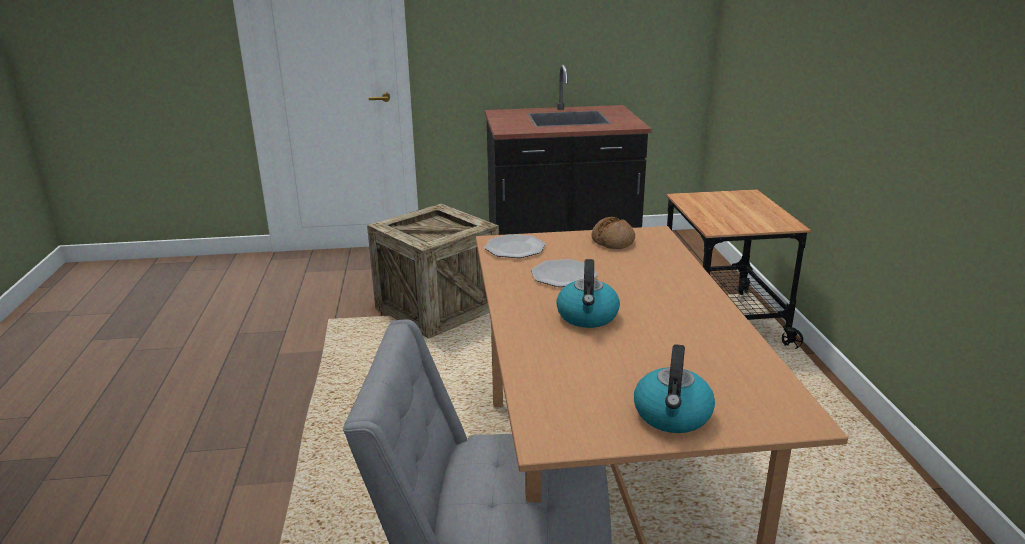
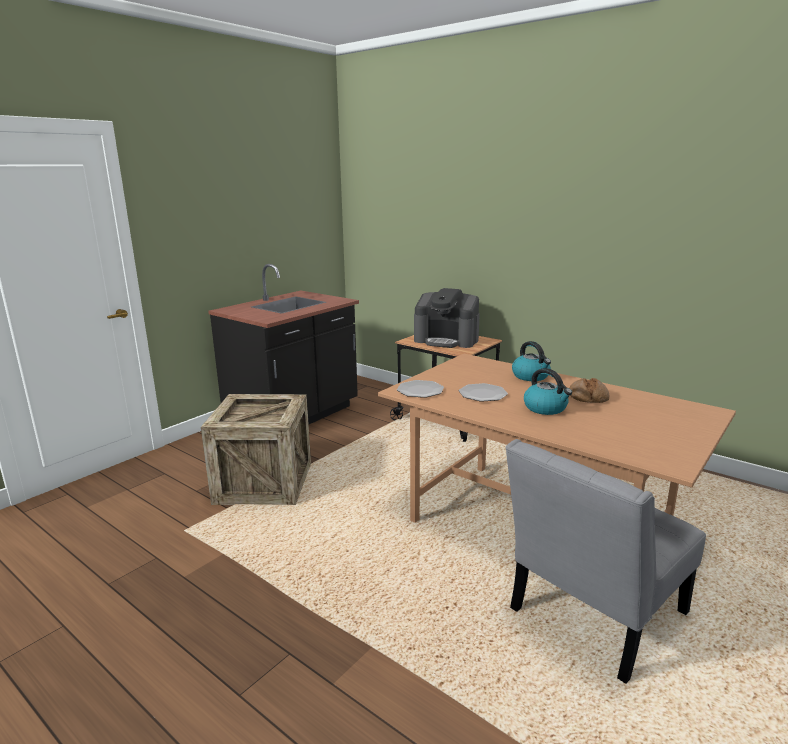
camera: 45 degrees left, 5 degrees down
bread [591,217,635,249] -> bread moved to [569,378,609,403]
kettle [634,344,715,433] -> kettle moved to [512,341,551,381]
none -> coffee machine [414,288,480,348]

